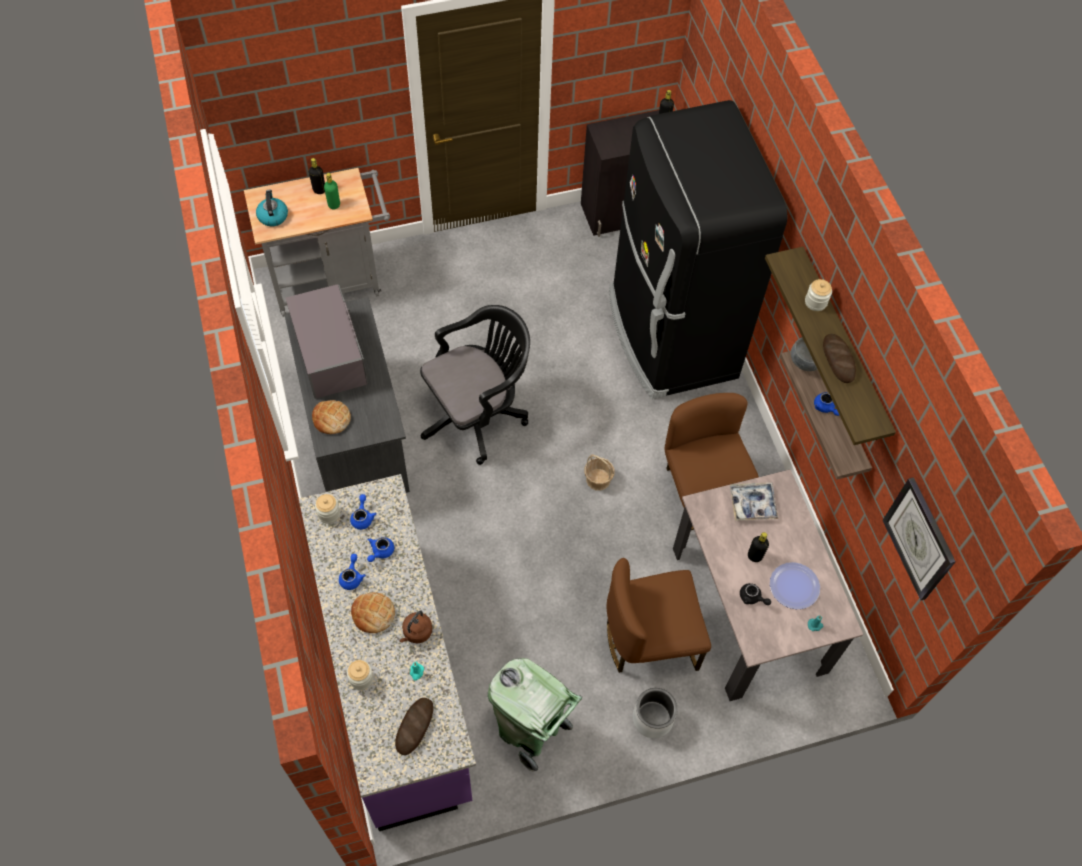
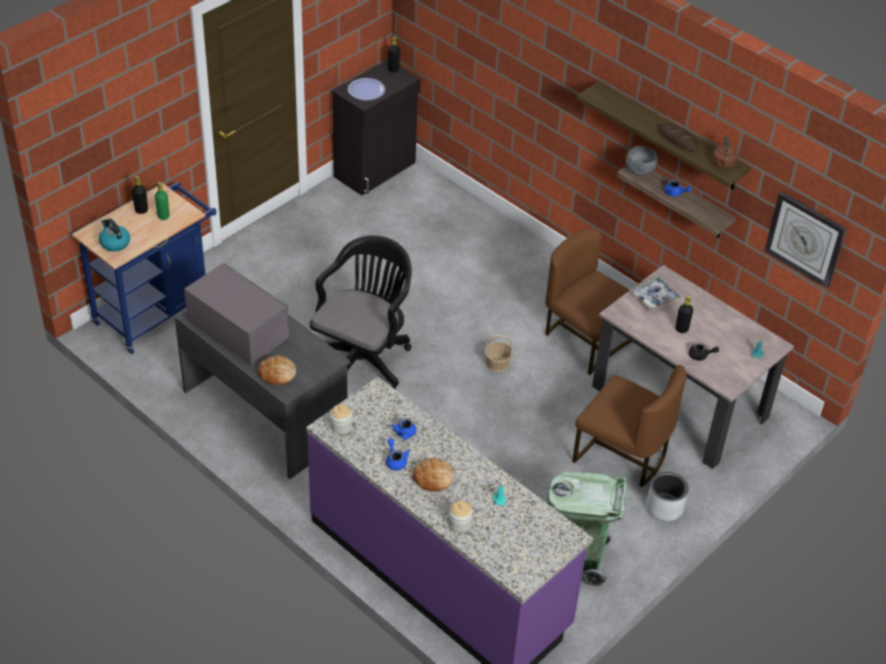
camera: 30 degrees left, 15 degrees down
grey cart [244,168,390,317] -> blue cart [72,182,216,354]
blue teapot [350,494,376,530] -> none
bread [395,698,433,756] -> none
brown kettle [400,610,432,644] -> brown kettle moved to [712,136,738,168]
brown chair [607,558,711,673] -> brown chair turned 105 degrees counterclockwise [572,365,687,487]
black fridge [609,100,788,399] -> none
plate [770,562,820,609] -> plate moved to [348,78,385,101]
jar [805,279,832,311] -> none

